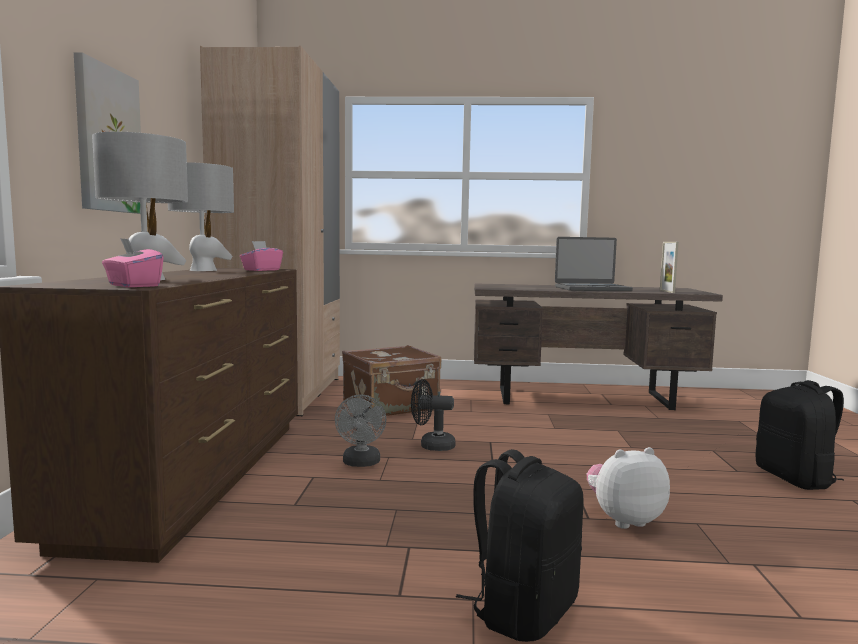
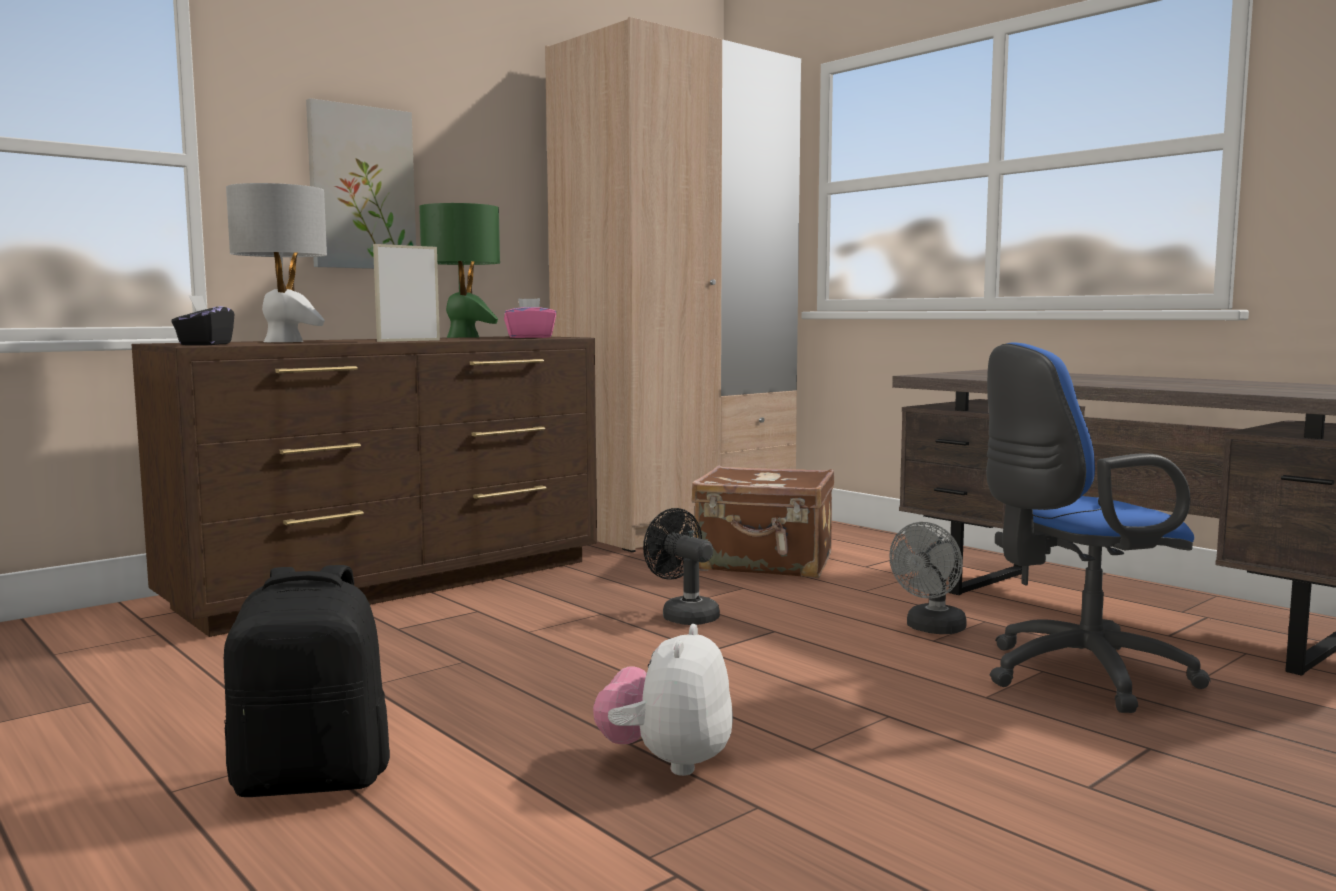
camera: 45 degrees right, 0 degrees up
pink tissue box [102,238,164,287] -> black tissue box [171,295,235,345]
grey table lamp [168,162,234,271] -> green table lamp [419,203,500,338]
grey fan [335,394,386,467] -> grey fan moved to [889,522,967,634]
laptop [555,237,633,291] -> none
plush toy [587,447,670,529] -> plush toy turned 105 degrees counterclockwise [593,624,733,776]
picture frame [660,242,679,293] -> picture frame moved to [373,244,440,342]
black backpack [756,380,844,490] -> none
none -> blue office chair [986,342,1211,713]

